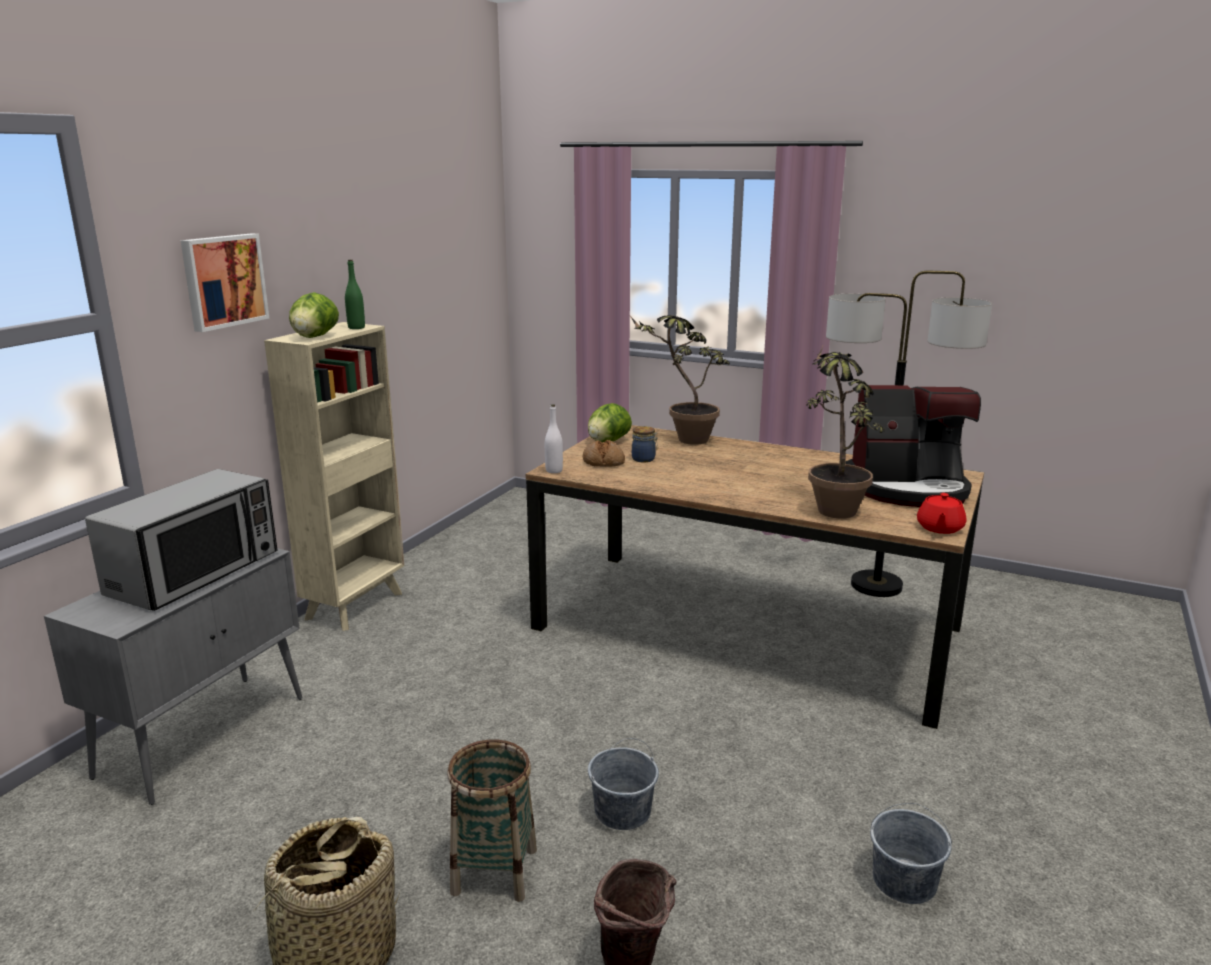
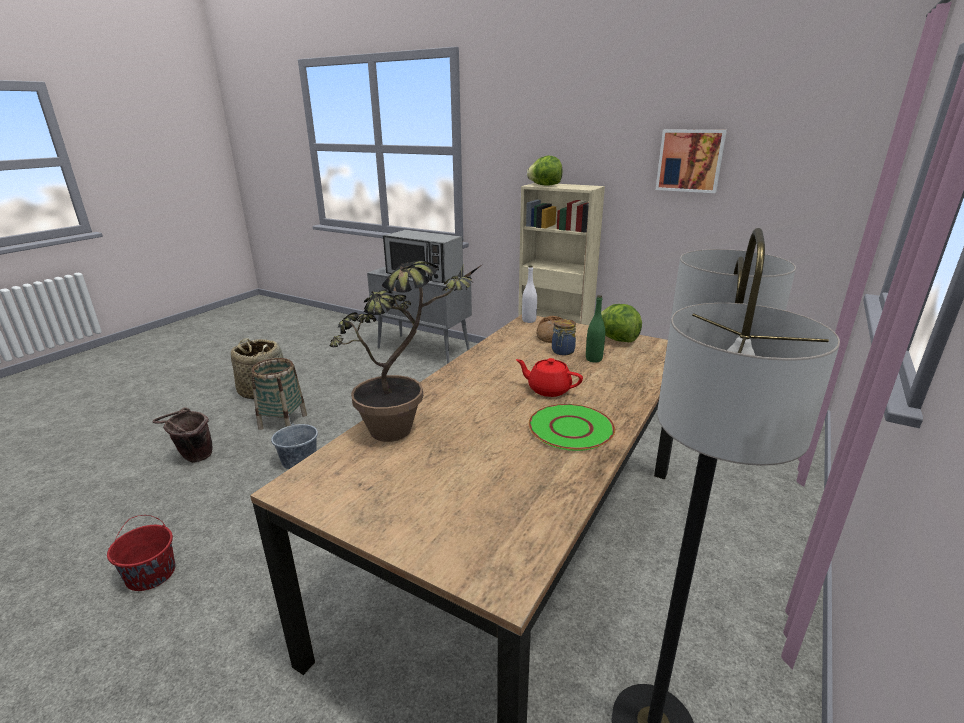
camera: 95 degrees right, 5 degrees up
picture [180,233,269,332] -> picture moved to [656,130,727,193]
green bottle [345,260,365,329] -> green bottle moved to [586,295,605,363]
potted plant [630,315,730,445] -> none
coffee machine [845,385,981,507] -> none
grey bucket [870,803,952,904] -> red bucket [107,515,176,591]
red teapot [917,493,966,534] -> red teapot moved to [516,358,583,397]
none -> green plate [529,404,615,451]

